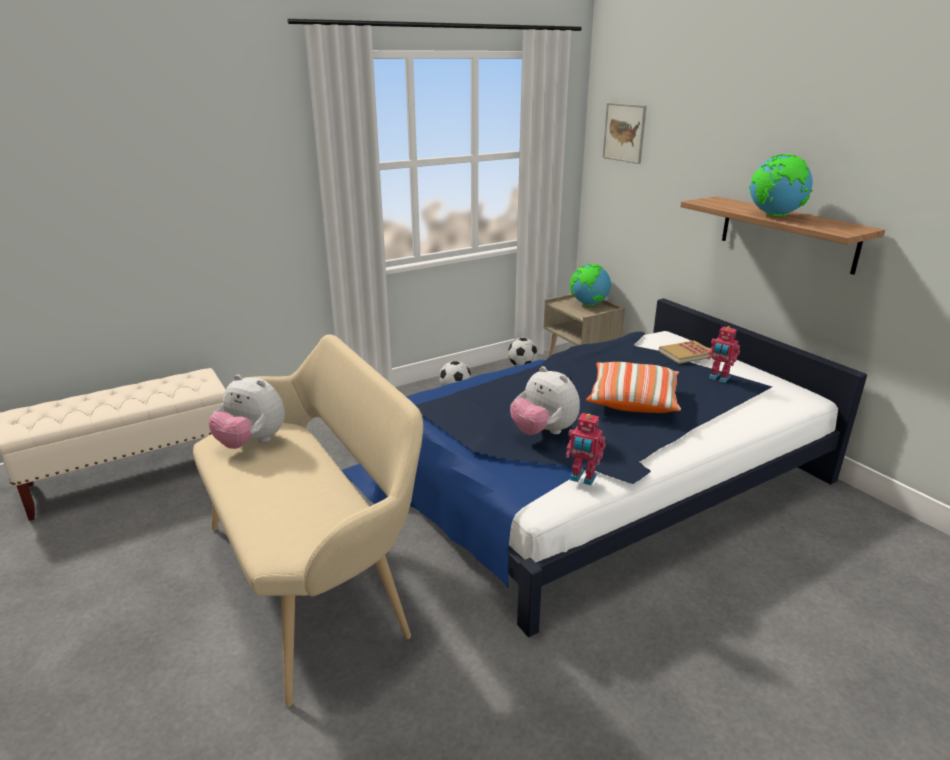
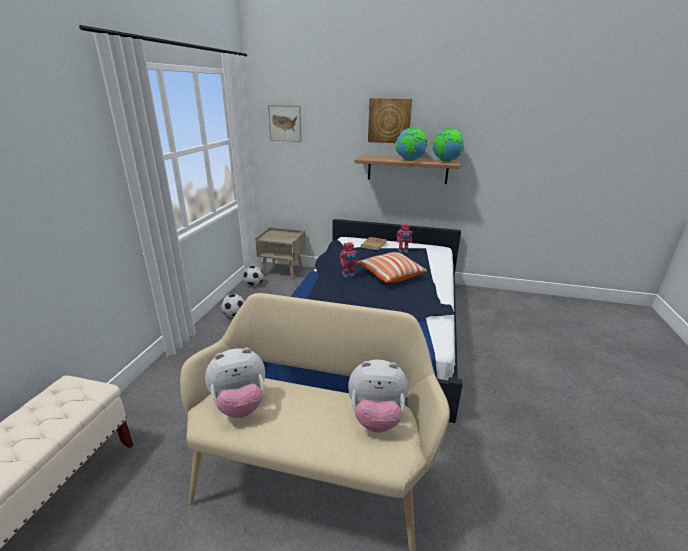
camera: 45 degrees left, 0 degrees up
plush toy [510,366,580,435] -> plush toy moved to [348,360,408,433]
toy robot [566,413,606,485] -> toy robot moved to [339,242,358,277]
globe [570,264,611,306] -> globe moved to [432,128,464,162]
none -> picture [368,98,412,143]

